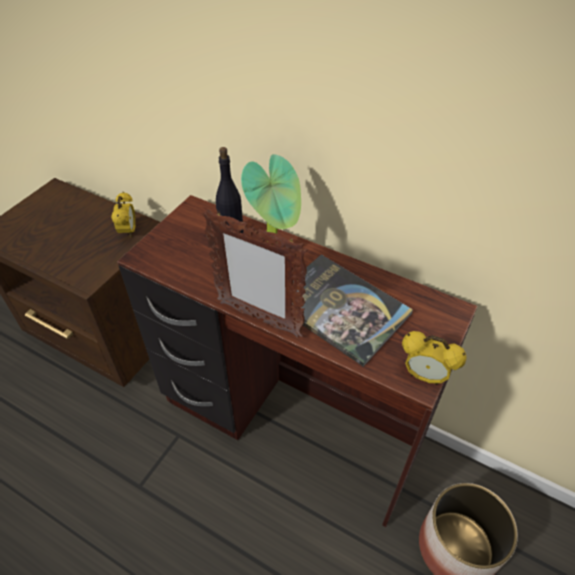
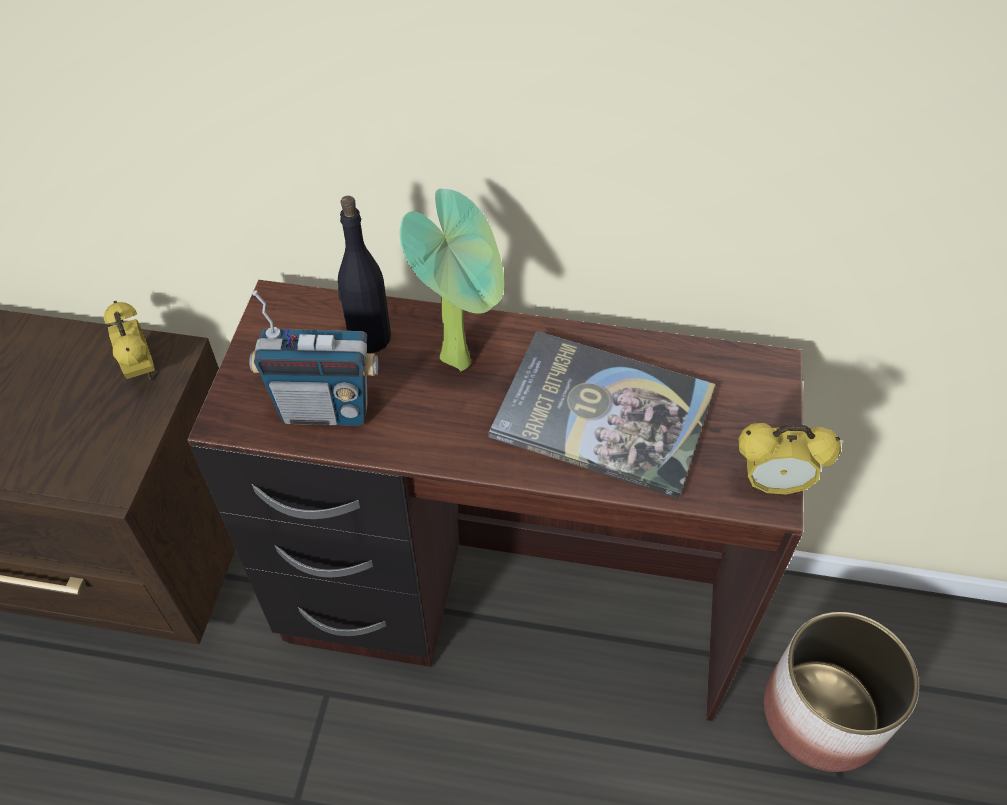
camera: 20 degrees left, 5 degrees up
picture frame [202,209,308,338] -> none
none -> radio [249,290,378,426]

